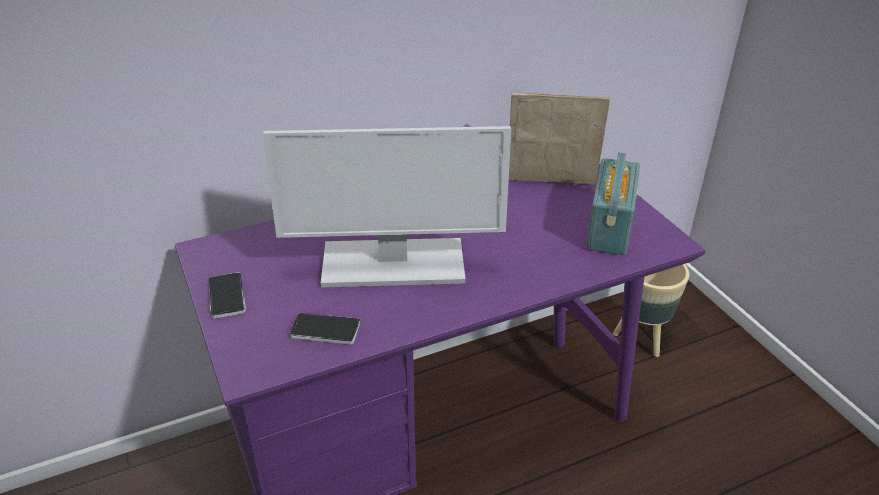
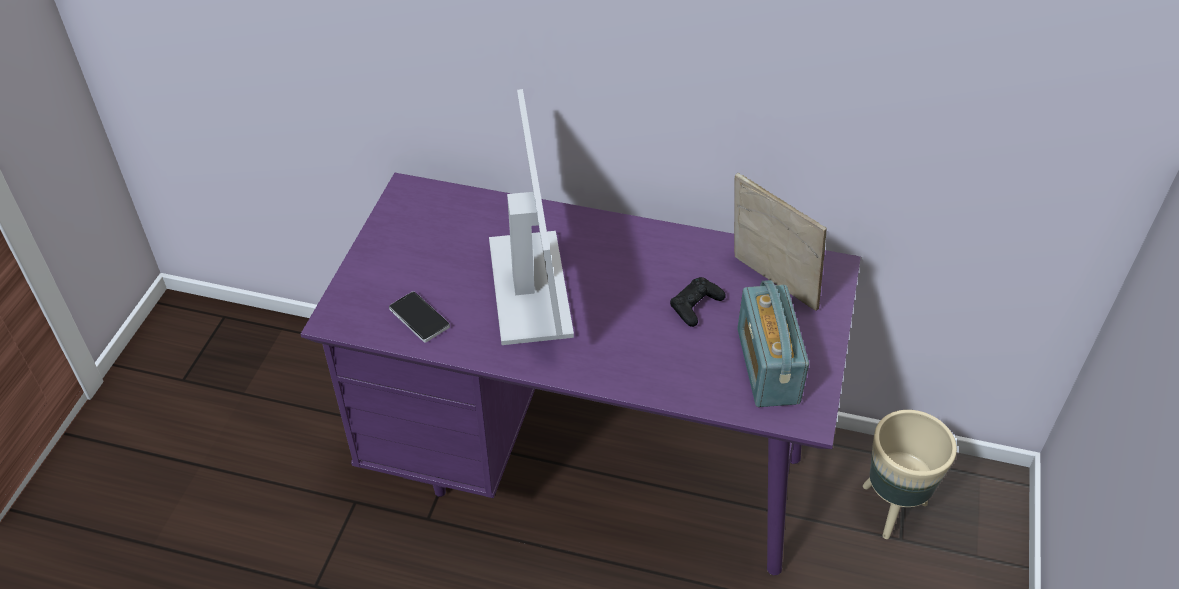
camera: 40 degrees right, 10 degrees up
phone [209,272,246,319] -> none
monitor [263,126,511,287] -> monitor turned 135 degrees counterclockwise [489,89,574,345]
radio [586,153,640,255] -> radio turned 120 degrees clockwise [737,280,809,407]
none -> black game controller [670,277,726,327]

